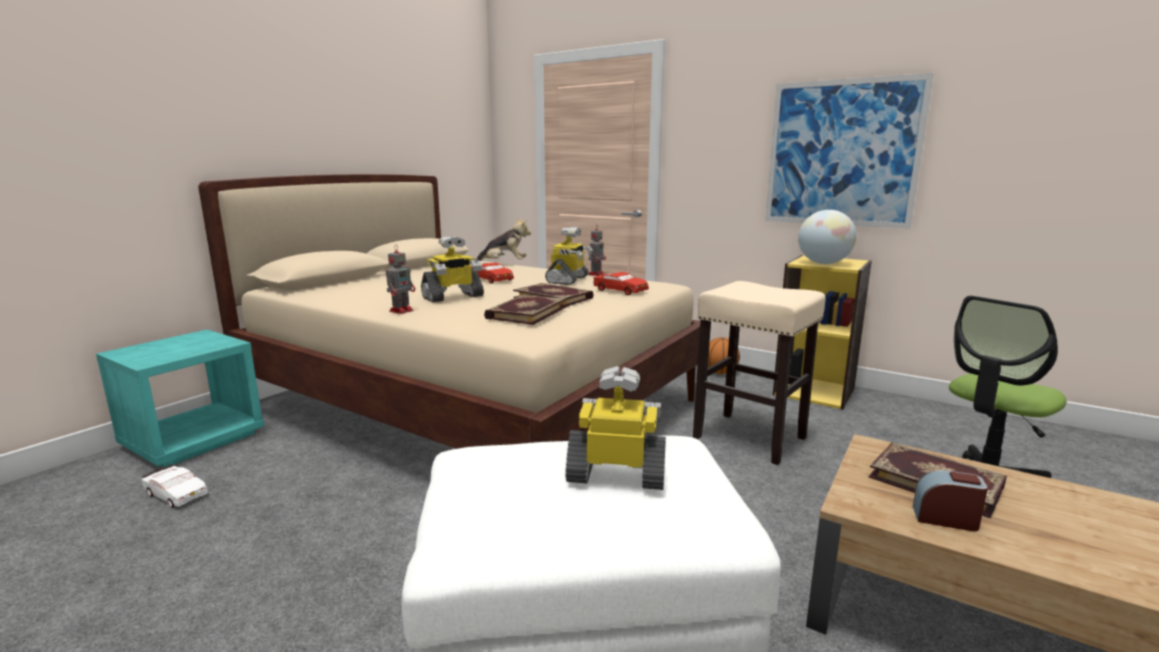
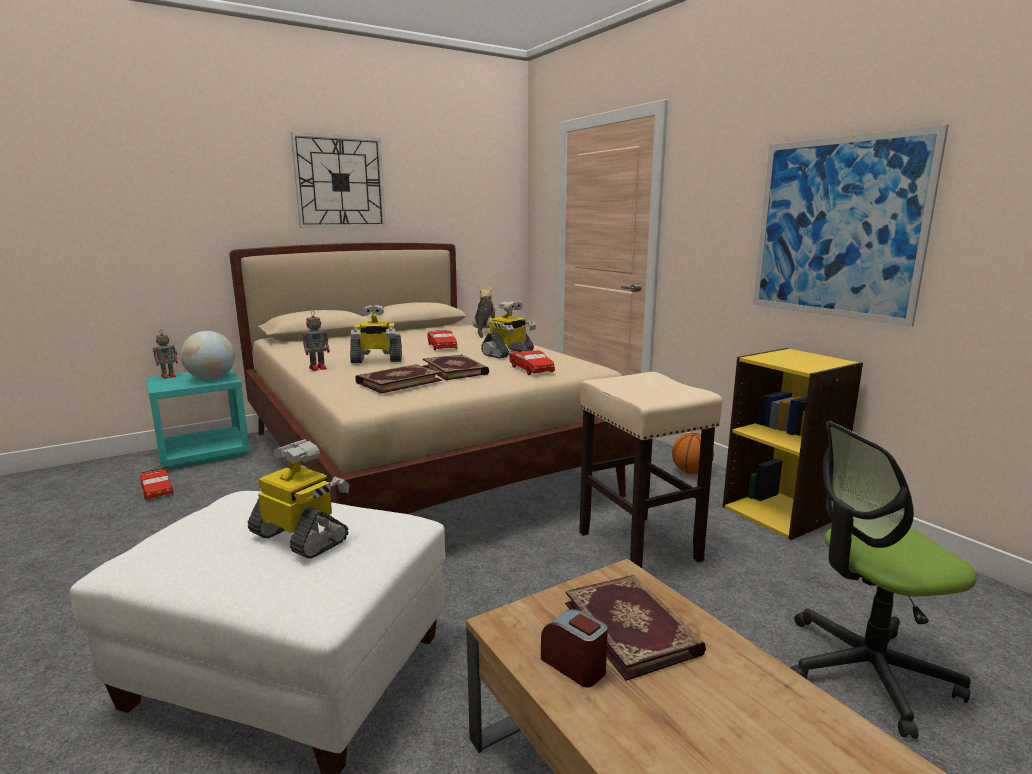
camera: 25 degrees right, 0 degrees up
white toy car [141,465,208,508] -> red toy car [140,468,173,500]
plush toy [475,218,531,261] -> plush toy turned 105 degrees counterclockwise [473,286,496,338]
toy robot [588,224,606,276] -> toy robot moved to [153,330,178,379]
globe [798,210,857,264] -> globe moved to [180,331,235,380]
none -> wall clock [291,132,386,228]

